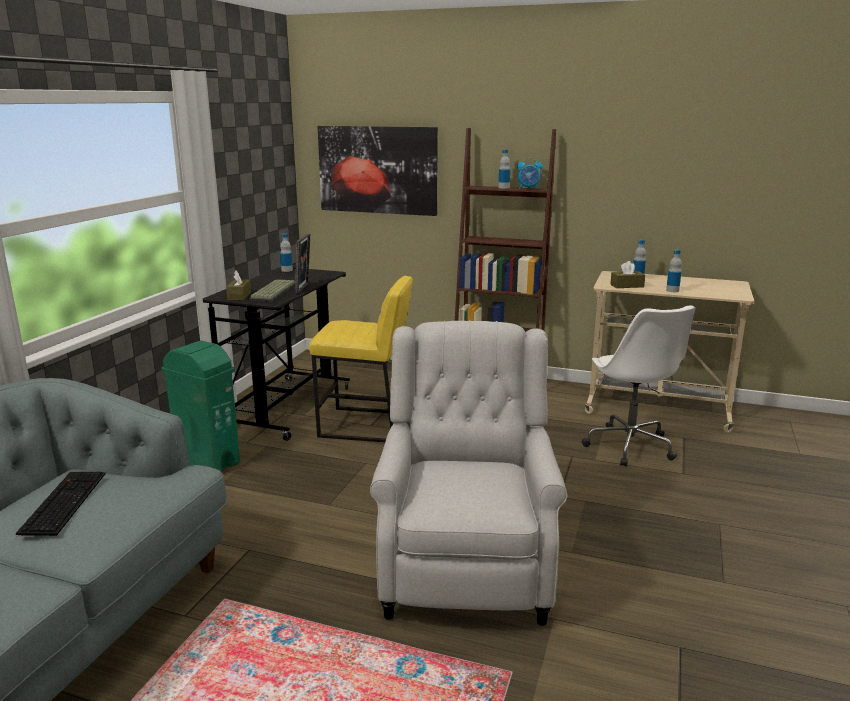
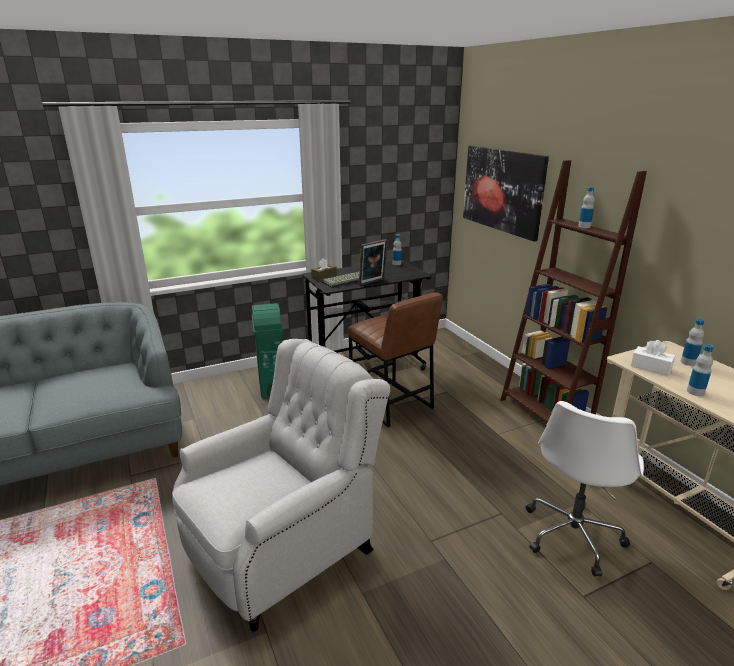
camera: 45 degrees right, 5 degrees up
keyboard [16,472,106,537] -> none
yellow chair [309,276,413,442] -> brown chair [348,292,443,427]
alarm clock [517,158,542,189] -> none
brown tissue box [610,261,645,288] -> white tissue box [631,340,675,376]

